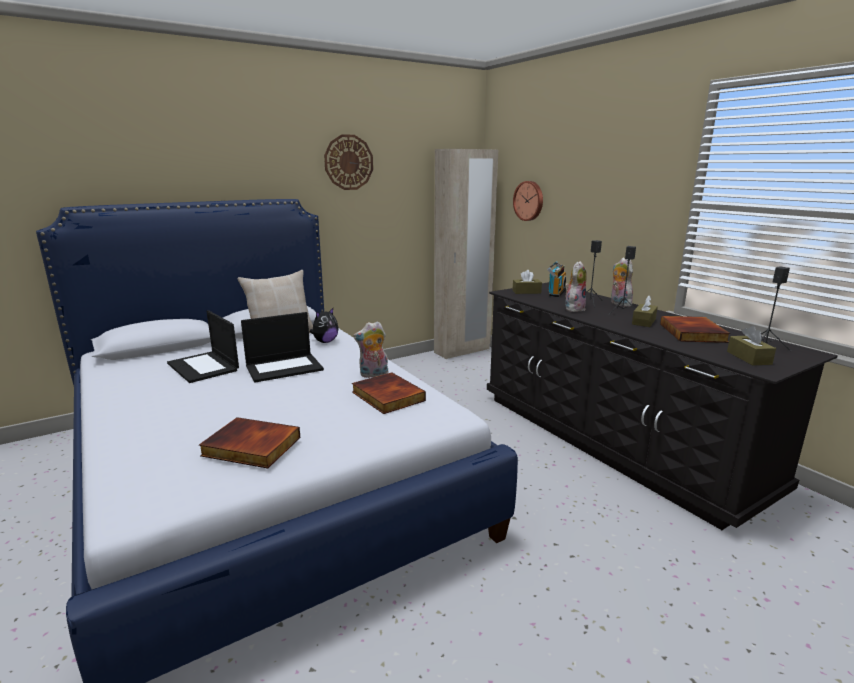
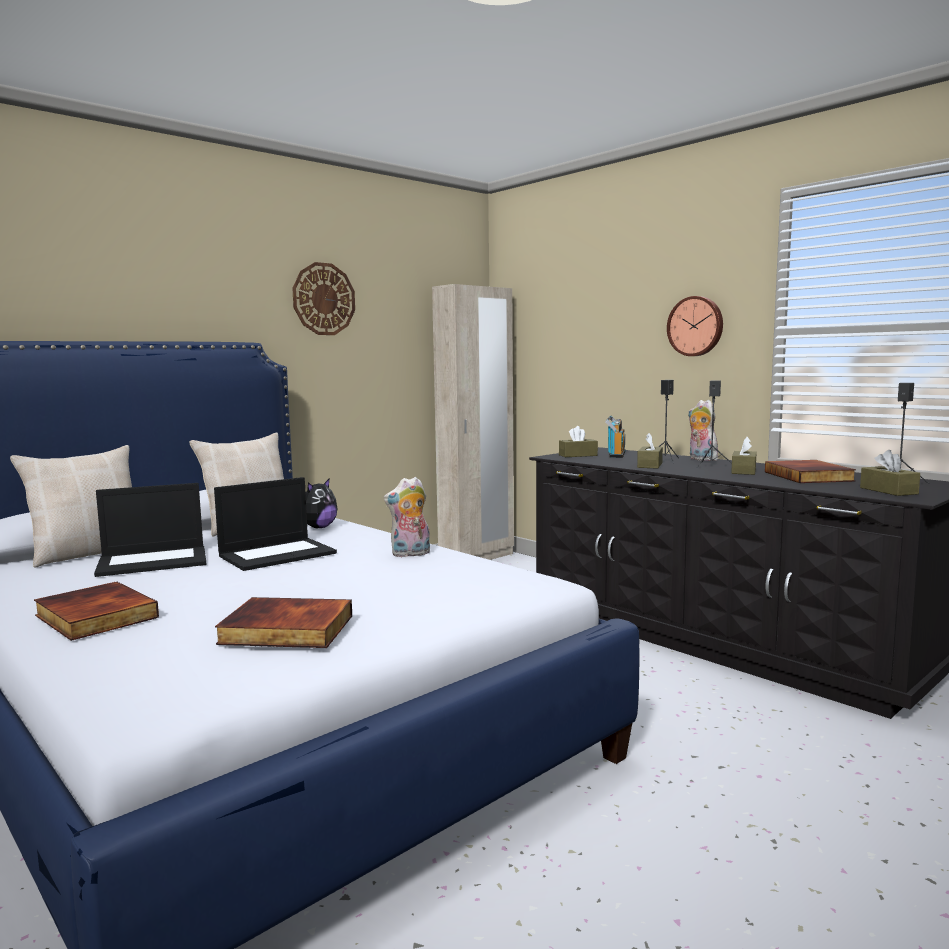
camera: 10 degrees left, 10 degrees down
laptop [167,310,239,383] -> laptop turned 60 degrees counterclockwise [94,483,206,577]
book [352,373,426,414] -> book moved to [34,581,159,641]
wall clock [513,181,543,221] -> wall clock moved to [667,296,723,356]
plush toy [565,261,587,312] -> brown tissue box [637,433,663,469]
none -> beige pillow [10,445,132,568]

